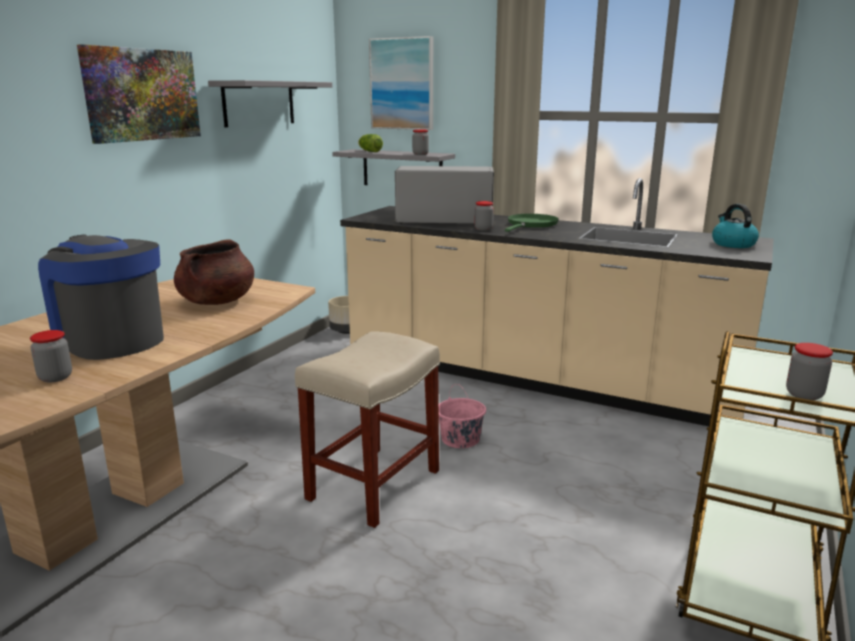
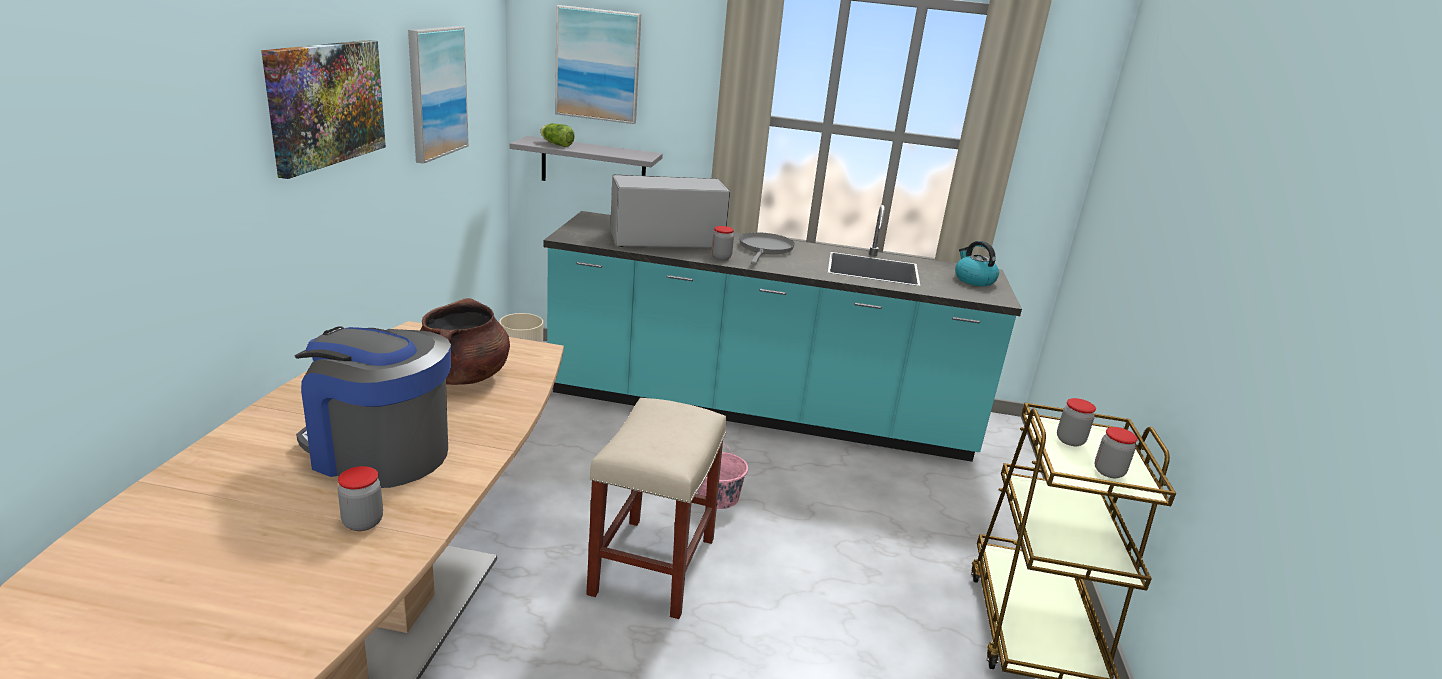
camera: 20 degrees left, 5 degrees up
grey shelf [208,80,332,127] -> picture [408,26,469,164]
beige counter [340,178,774,426] -> turquoise counter [544,205,1022,462]
jar [412,129,429,155] -> jar moved to [1057,398,1096,446]
green frying pan [505,214,559,232] -> grey frying pan [739,232,795,264]

